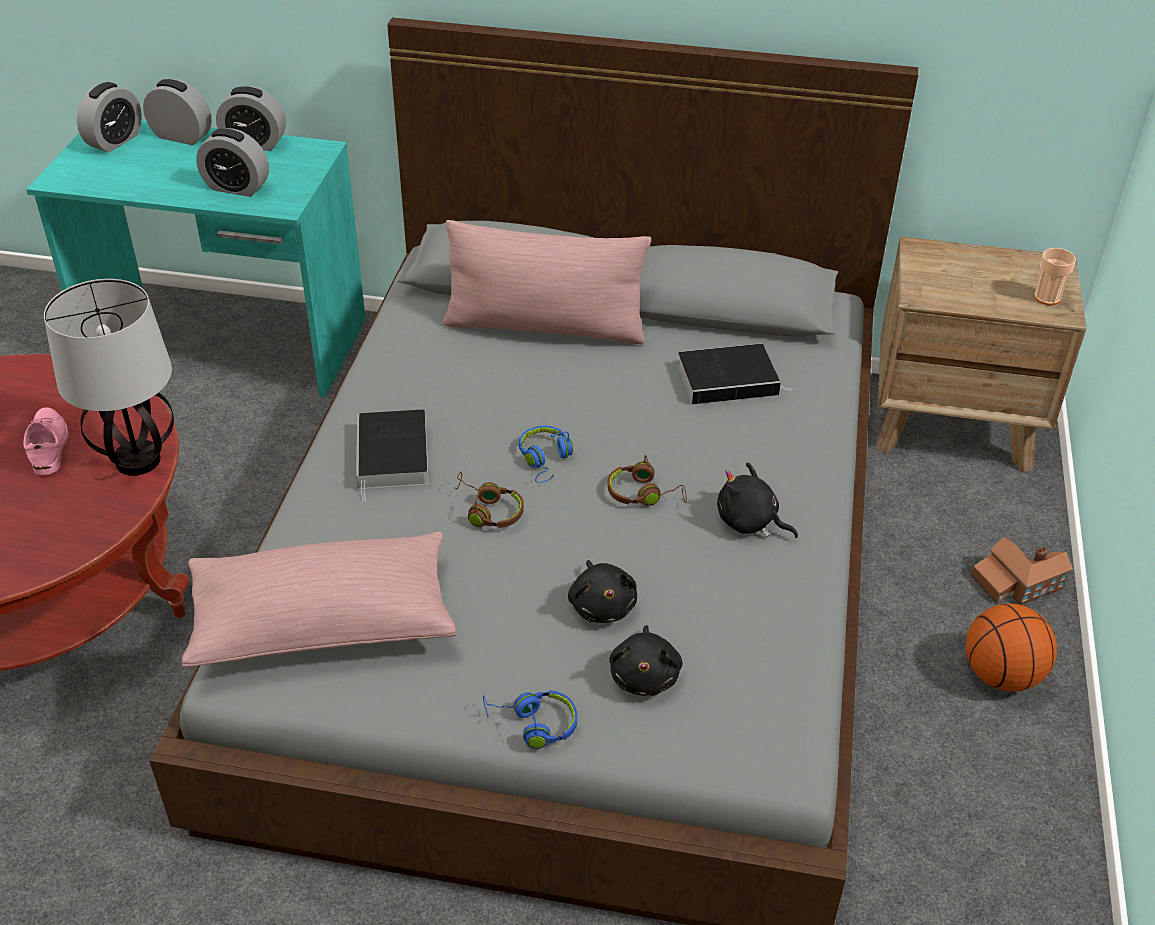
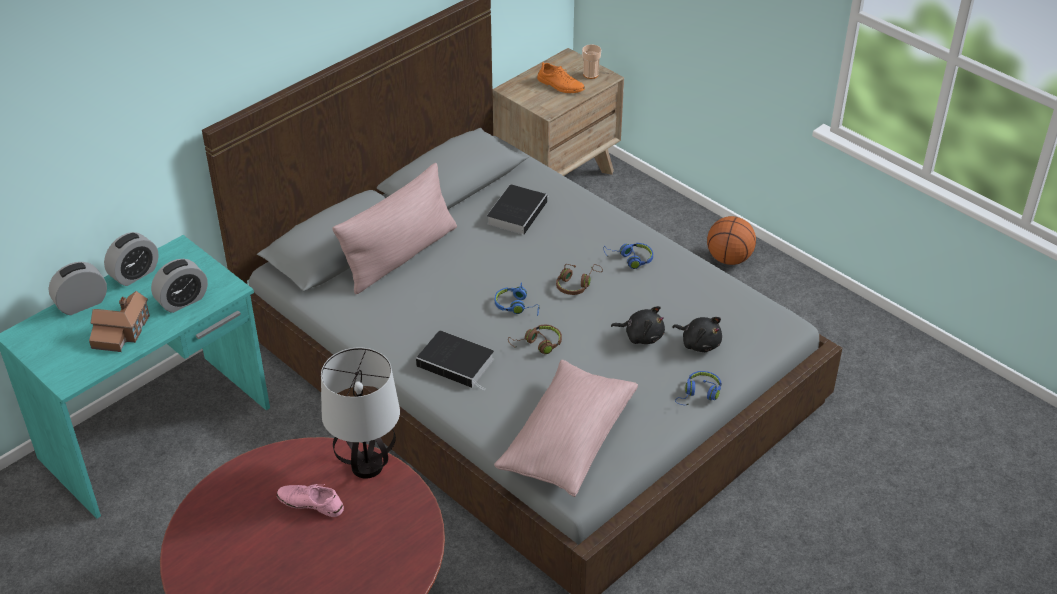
camera: 55 degrees left, 0 degrees up
alarm clock [77,82,142,152] -> none
black plush toy [717,462,798,538] -> blue headphones [603,243,653,269]
toy house [971,537,1073,605] -> toy house moved to [89,291,150,352]
none -> orange shoe [537,62,585,93]

